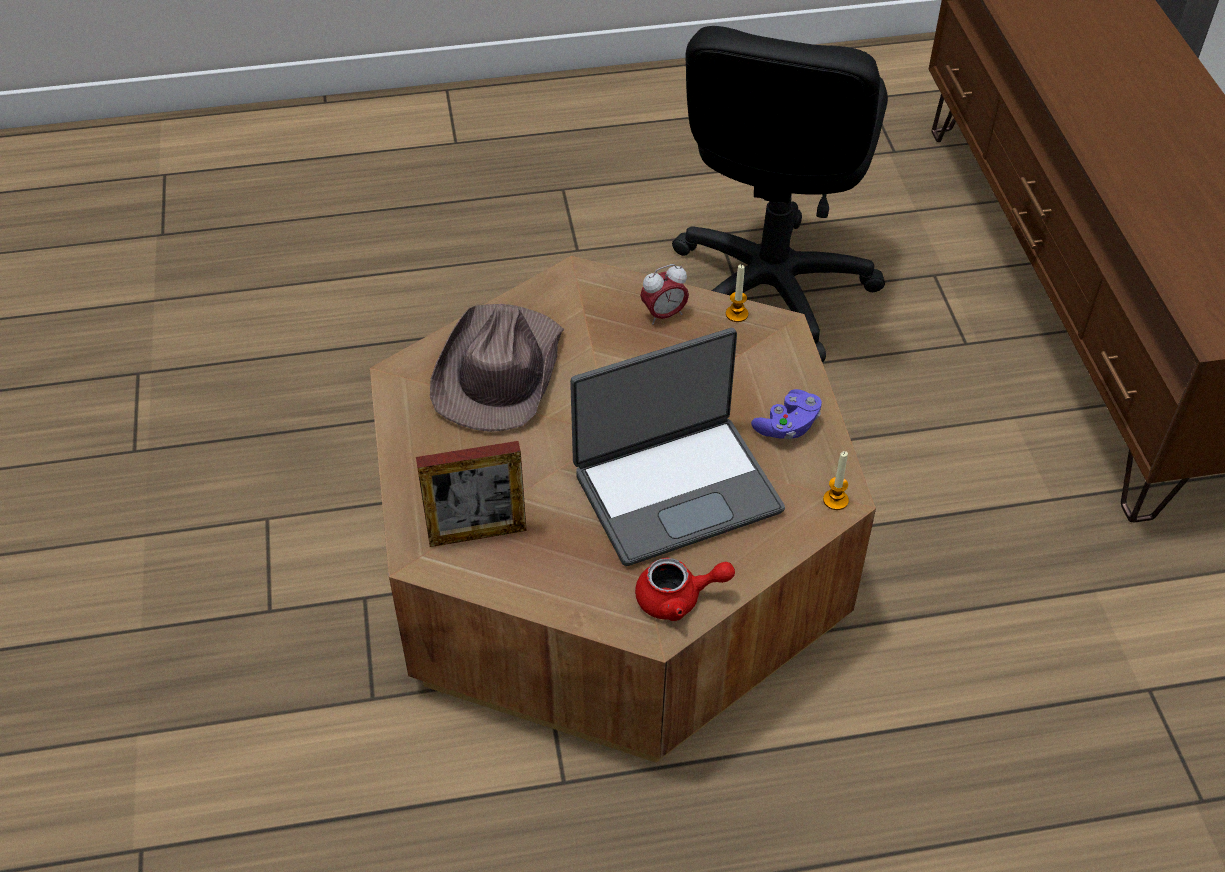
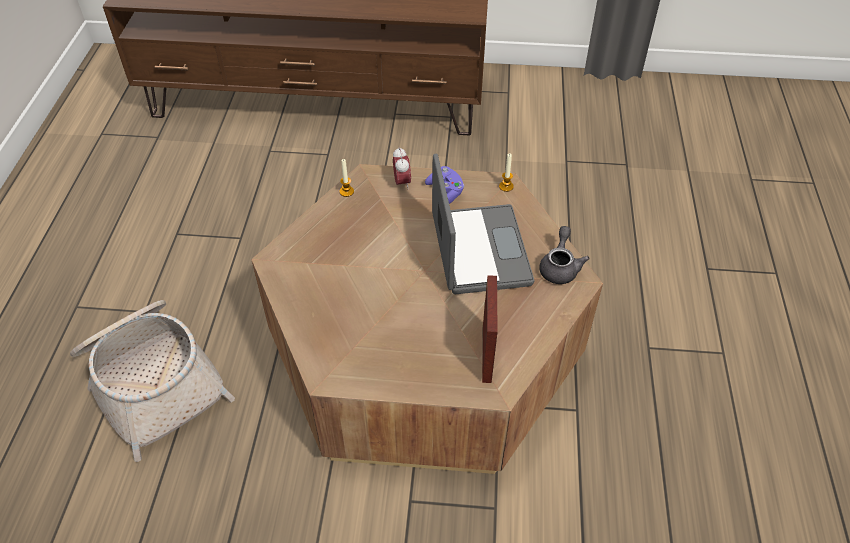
camera: 75 degrees left, 0 degrees up
brown hat [430,304,564,432] -> none
red teapot [635,558,735,621] -> grey teapot [539,226,590,284]
alarm clock [640,264,689,324] -> alarm clock moved to [393,147,411,189]
black office chair [672,26,888,362] -> none
none -> basket [70,300,235,462]

